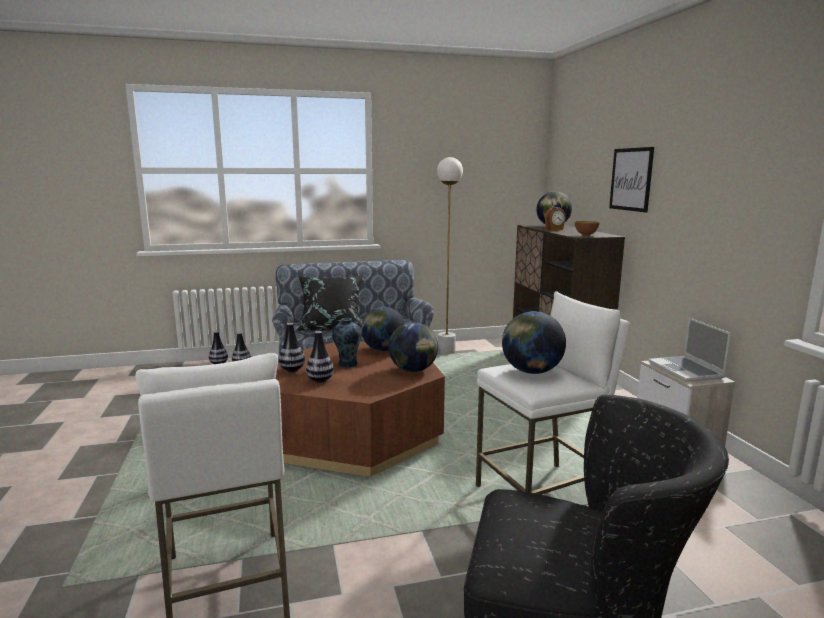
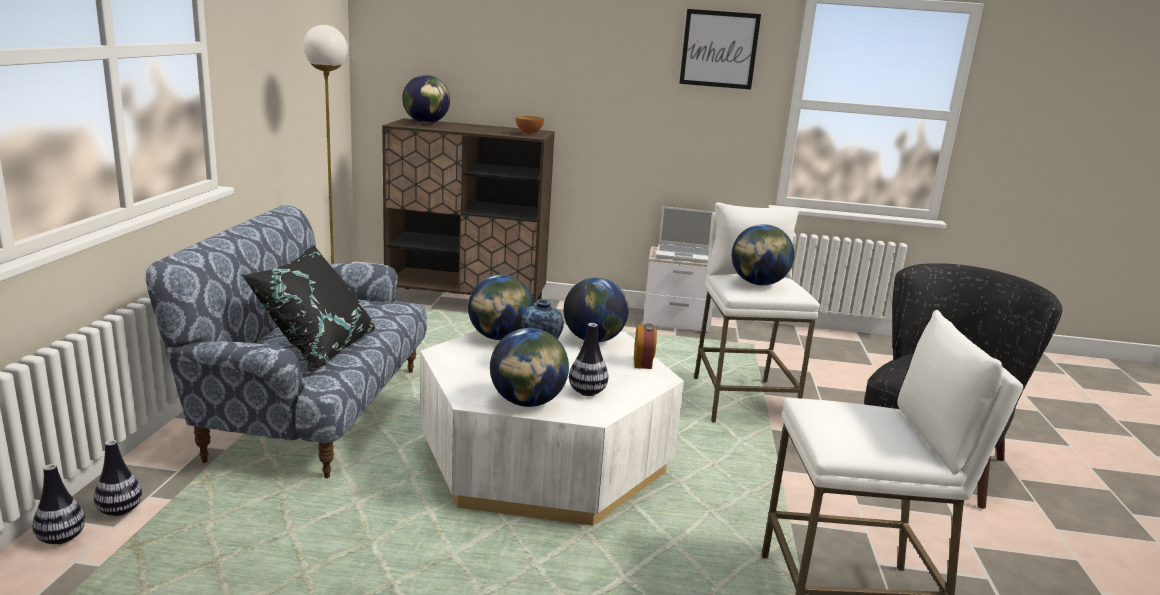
camera: 70 degrees left, 5 degrees up
brown coffee table [276,342,445,477] -> white coffee table [420,325,684,526]
vase [278,323,305,372] -> globe [490,328,569,407]
alarm clock [545,207,566,230] -> alarm clock moved to [634,323,657,369]
picture [609,147,654,212] -> picture moved to [679,9,761,90]

